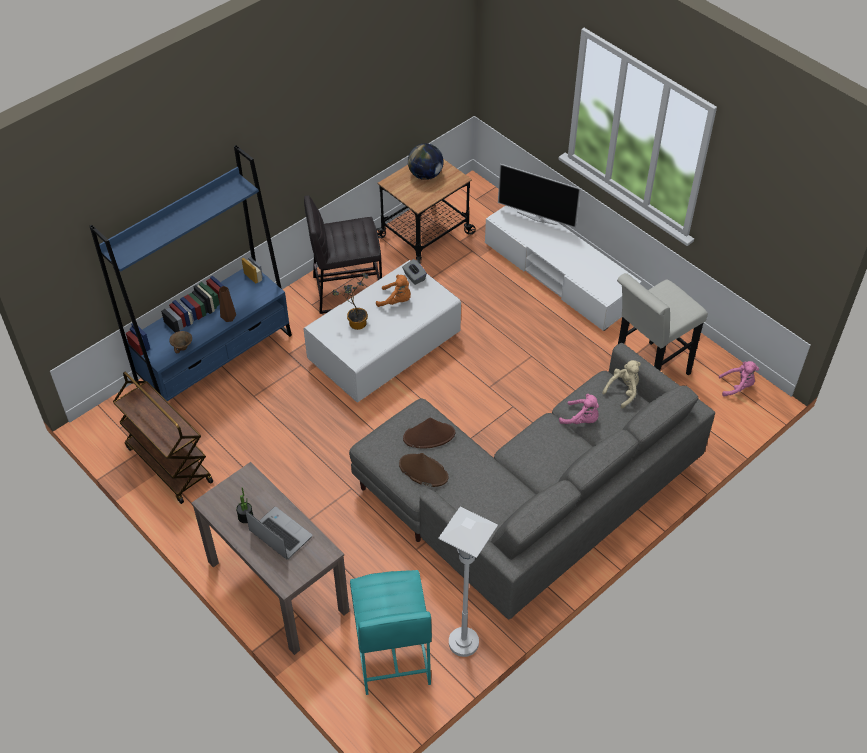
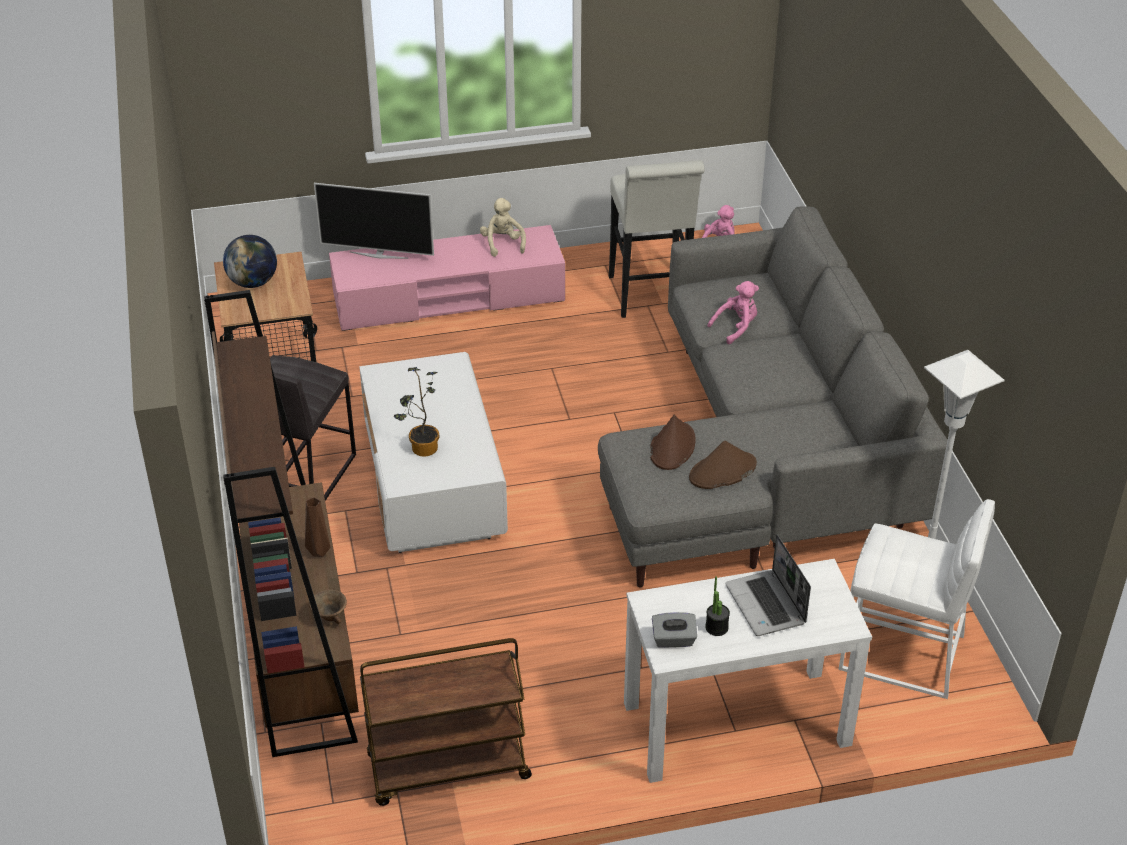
camera: 60 degrees left, 10 degrees down
blue bookcase [89,145,292,401] -> brown bookcase [204,290,359,757]
brown console table [192,462,349,655] -> white console table [624,559,872,783]
laptop [245,507,312,560] -> laptop turned 90 degrees counterclockwise [725,535,811,636]
turquoise stool [350,570,432,695] -> white stool [838,499,995,699]
orange plush toy [376,274,411,307] -> none
grey tissue box [402,259,427,285] -> grey tissue box moved to [652,612,697,648]
white tv stand [485,206,642,331] -> pink tv stand [329,225,565,331]
television [498,164,581,228] -> television turned 45 degrees clockwise [314,183,434,259]
beige plush toy [602,360,641,409] -> beige plush toy moved to [480,198,526,257]

